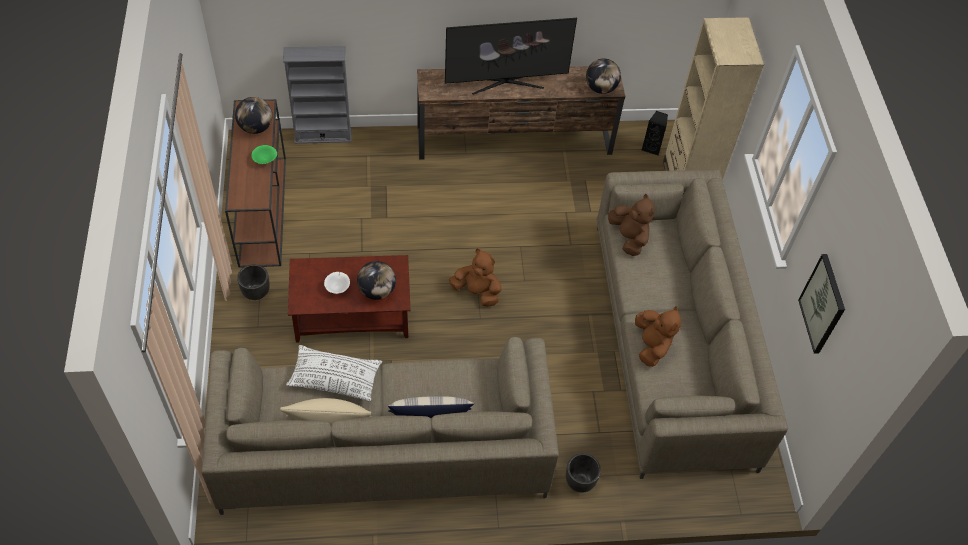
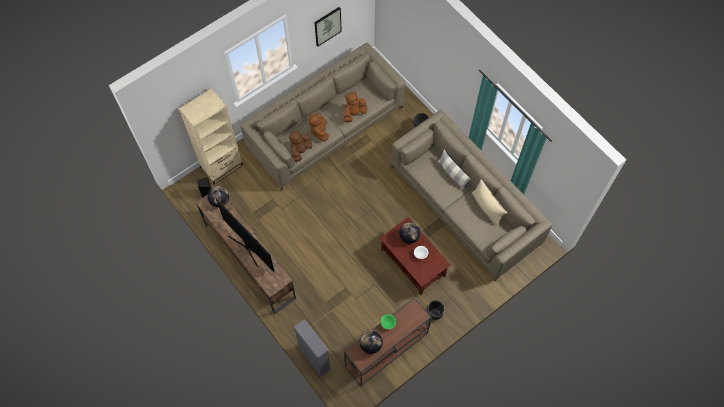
camera: 120 degrees left, 10 degrees up
white pillow [286,345,383,402] -> none
brown plush toy [449,249,502,307] -> brown plush toy moved to [309,113,329,142]

